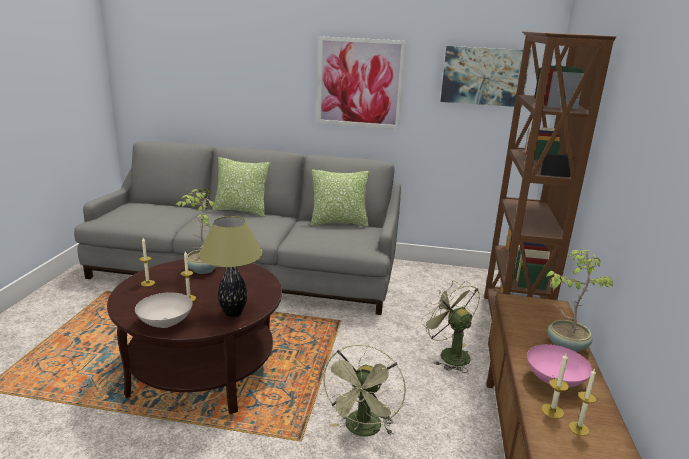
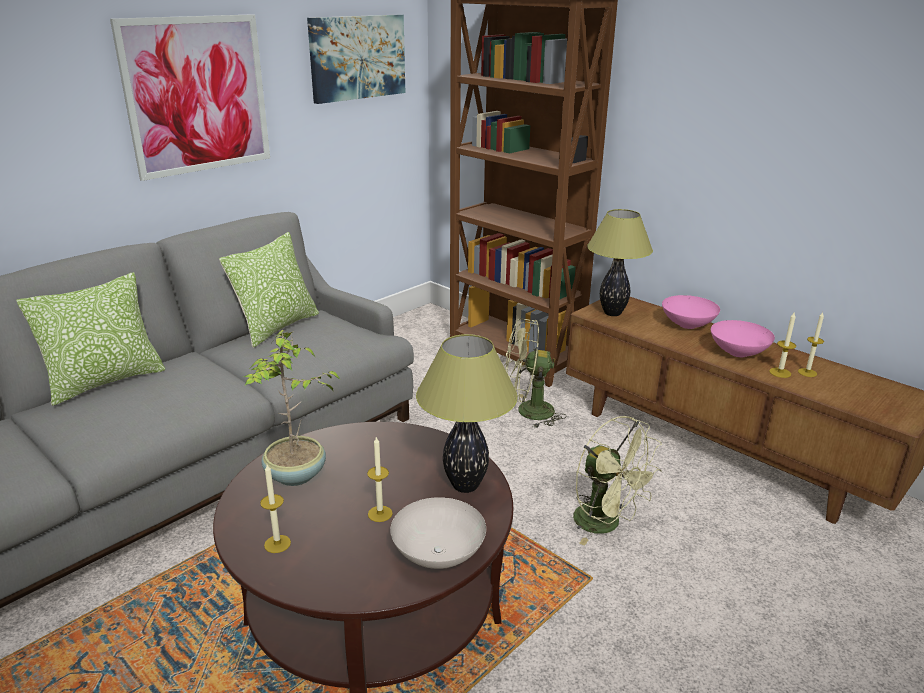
camera: 55 degrees left, 5 degrees up
potted plant [546,250,613,352] -> pink bowl [662,295,720,329]
none -> table lamp [587,209,653,316]

